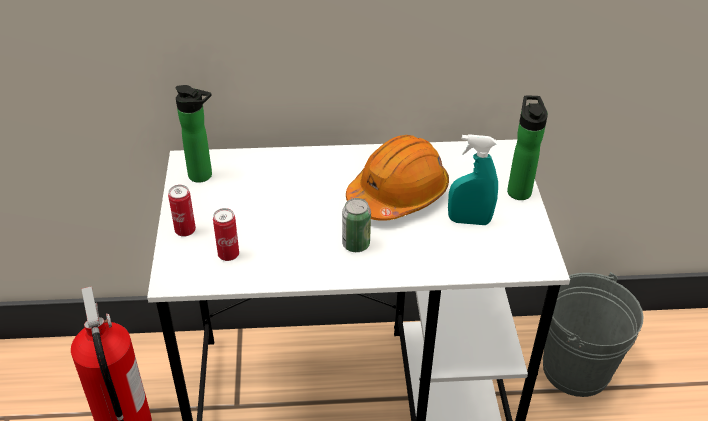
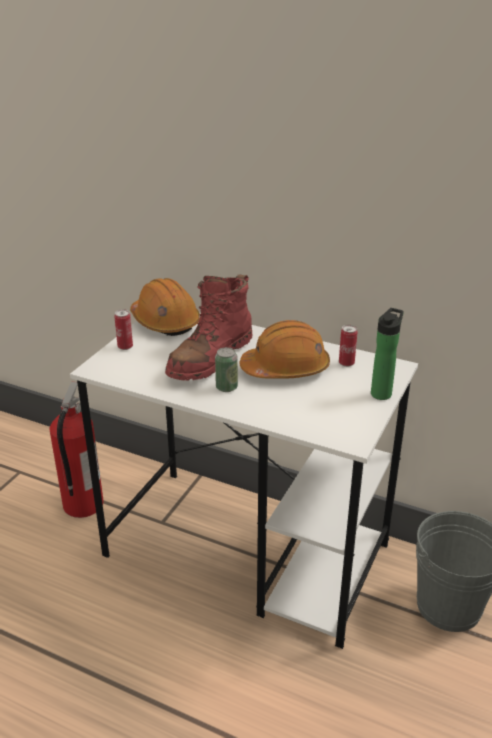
camera: 30 degrees right, 10 degrees down
bottle [176,85,212,183] -> orange hard hat [130,278,200,336]
can [213,208,239,261] -> can moved to [339,325,357,367]
turquoise spray bottle [448,134,498,225] -> none
none -> red boot [165,274,252,381]

